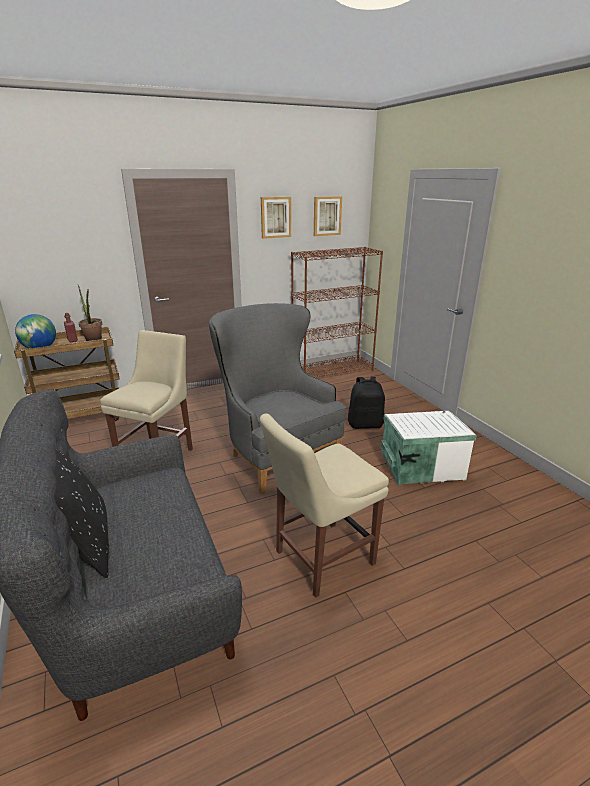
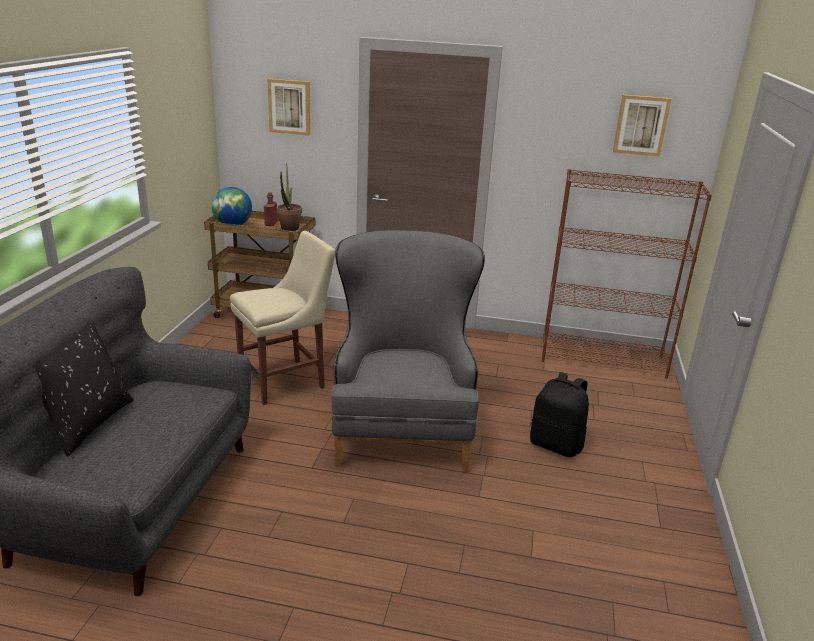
camera: 35 degrees right, 0 degrees up
beige chair [260,413,389,598] -> none
picture [261,197,291,239] -> picture moved to [267,79,310,135]
white storage box [381,411,477,486] -> none

